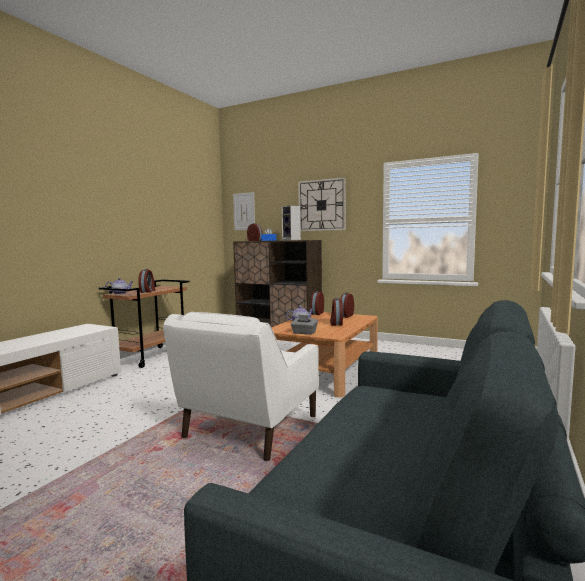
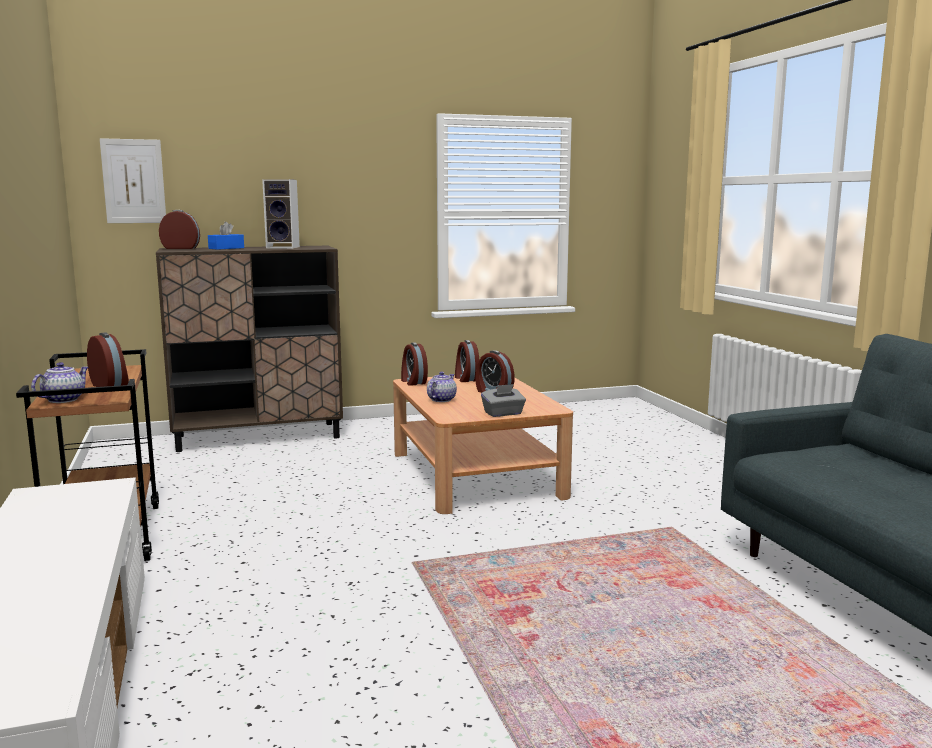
camera: 45 degrees left, 5 degrees up
white armchair [163,312,319,462] -> none
wall clock [298,177,346,231] -> none

